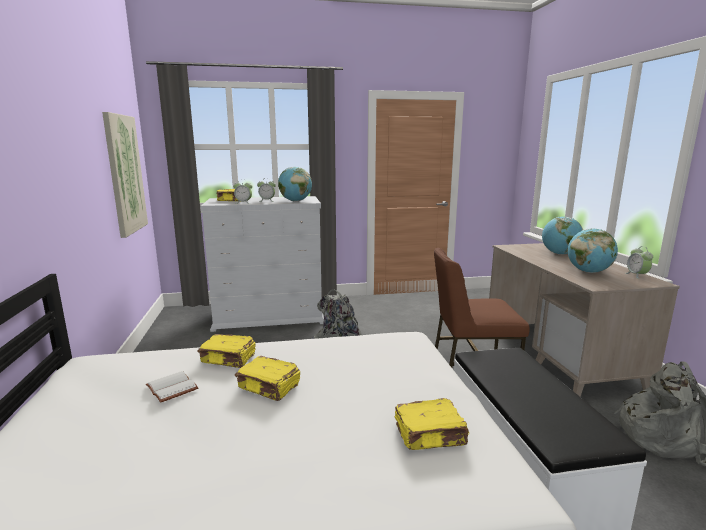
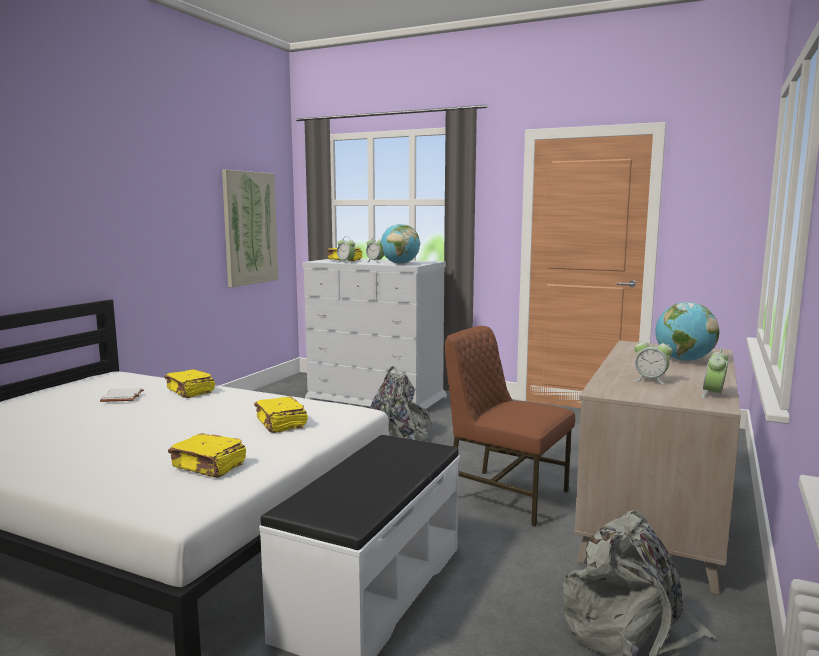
camera: 35 degrees right, 5 degrees down
yellow book [235,356,300,401] -> yellow book moved to [254,397,308,433]
globe [567,228,618,273] -> alarm clock [634,338,673,385]

